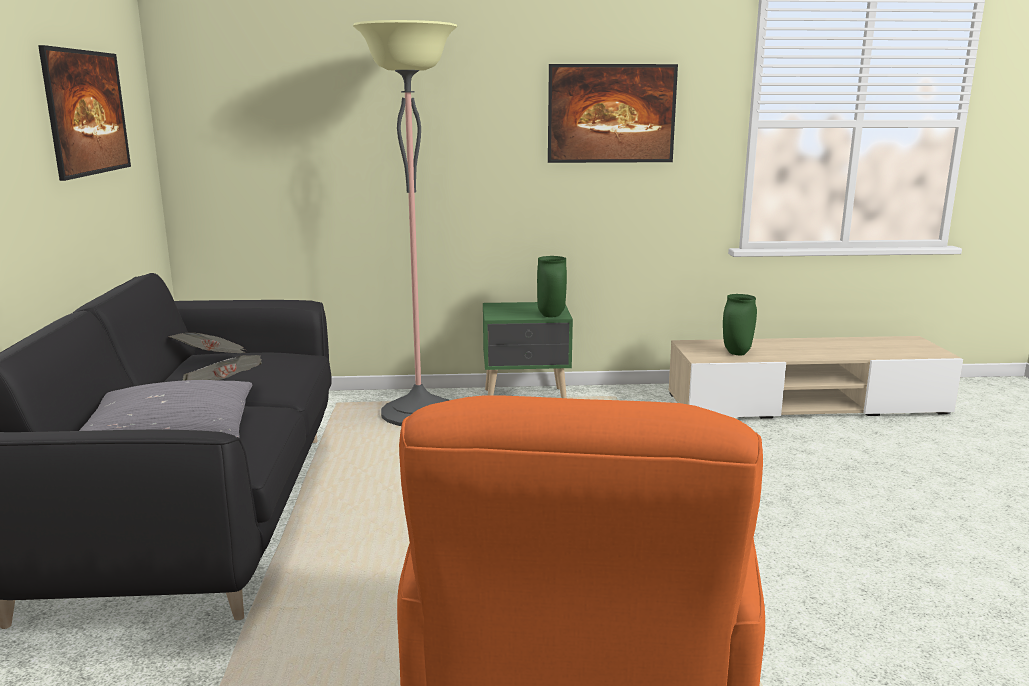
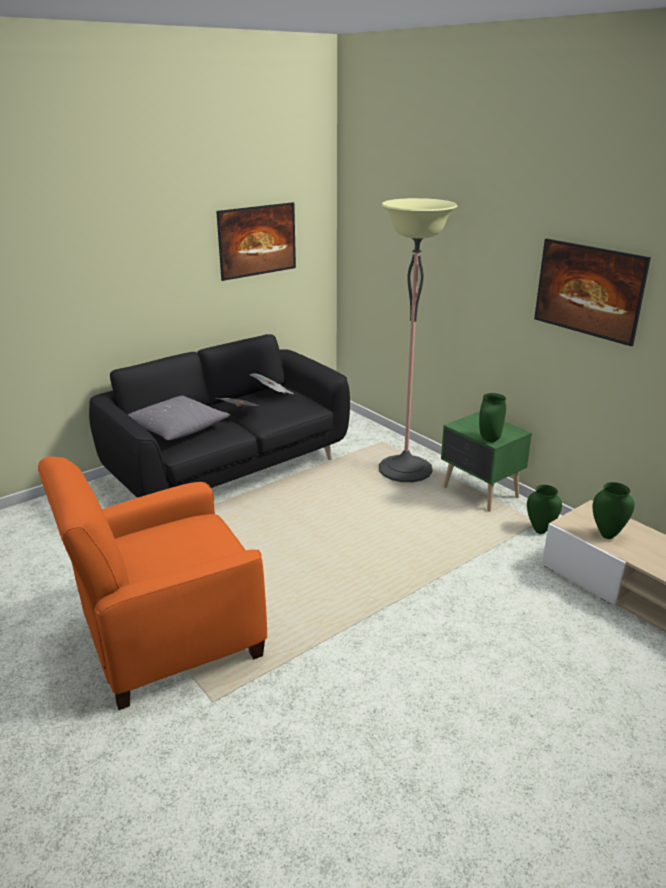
camera: 55 degrees right, 10 degrees up
none -> green vase [527,485,562,534]

